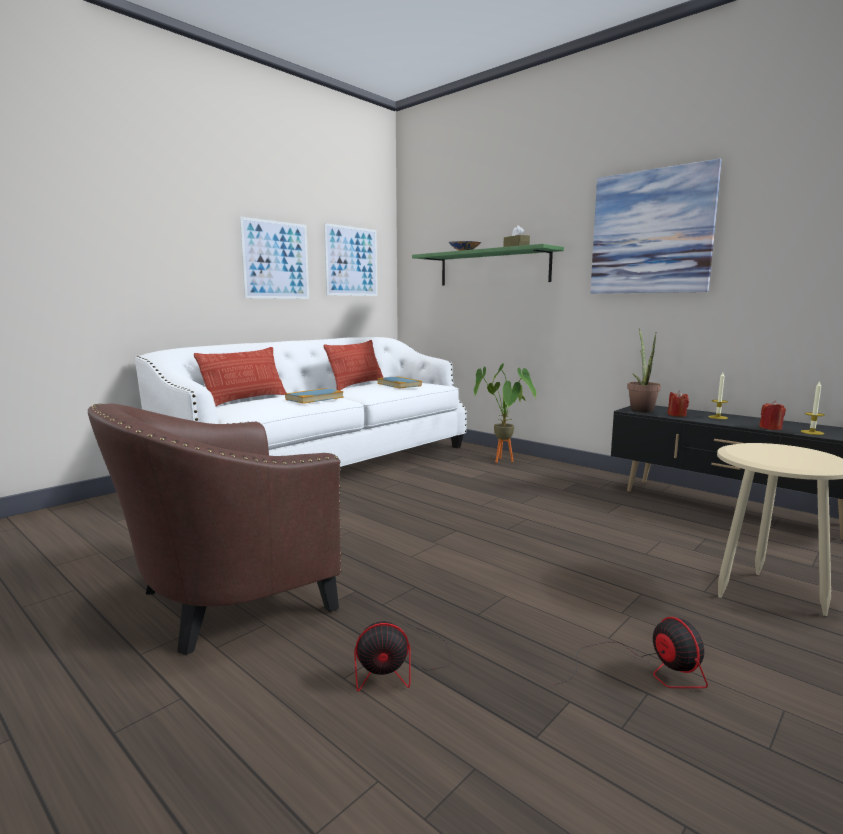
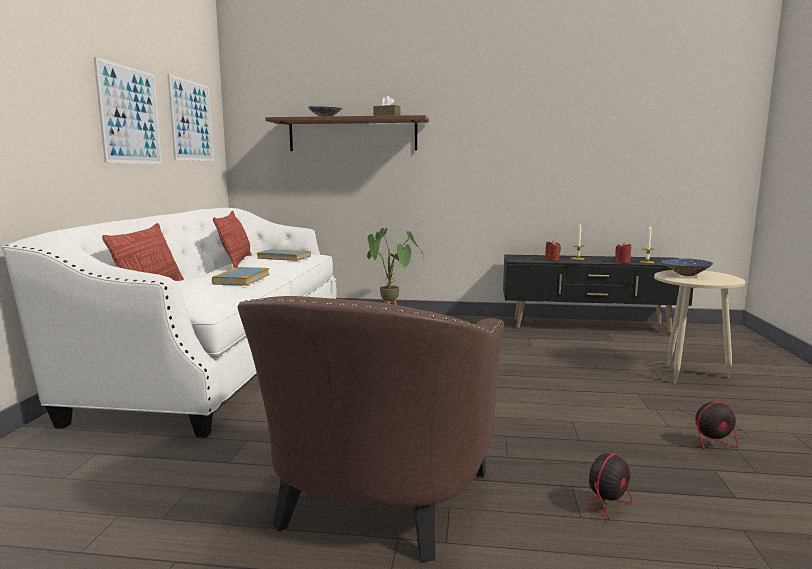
camera: 35 degrees left, 0 degrees up
green shelf [412,244,564,285] -> brown shelf [265,115,429,151]
fan [554,617,708,688] -> fan turned 135 degrees clockwise [679,402,748,451]
picture [590,159,722,294] -> none
potted plant [627,328,661,413] -> none
none -> blue bowl [662,258,713,276]

